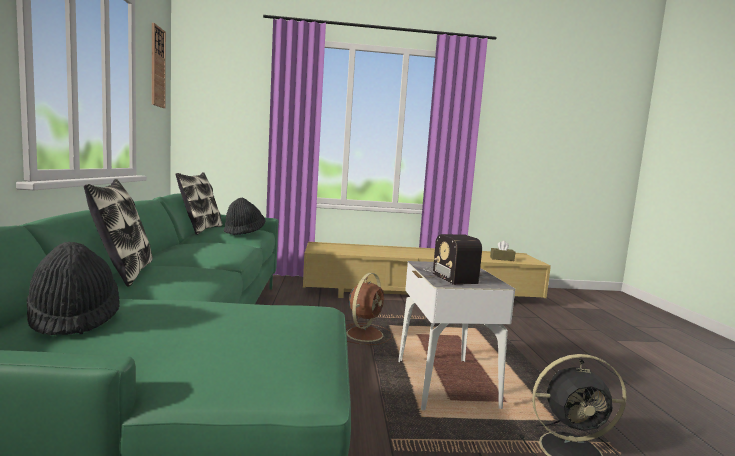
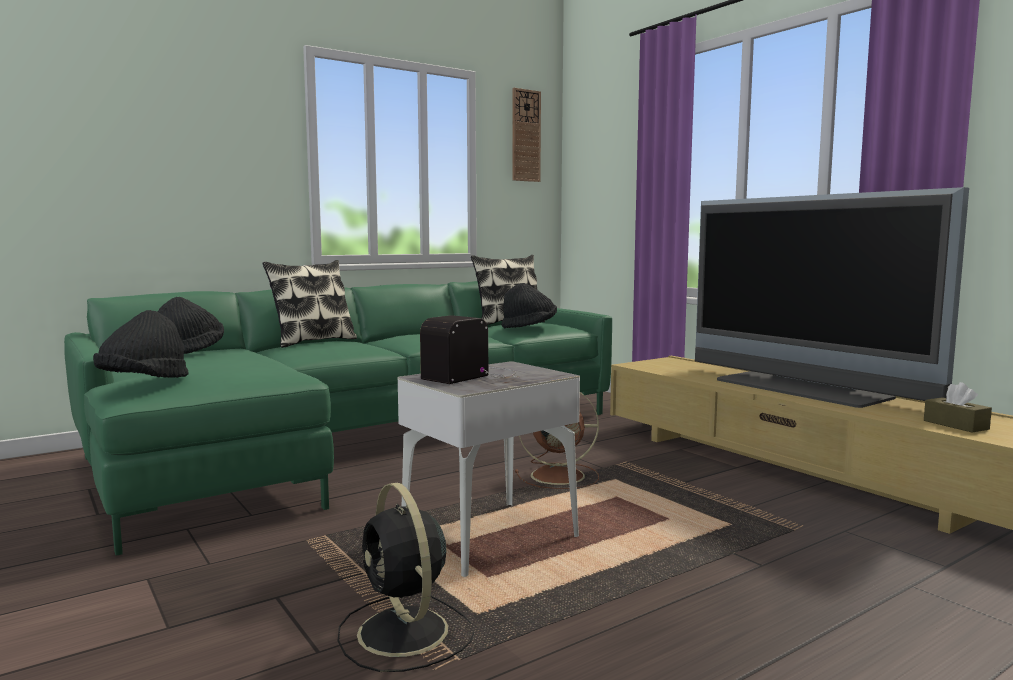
camera: 60 degrees right, 0 degrees up
none -> black hat [93,310,189,378]
none -> television [695,187,969,408]

